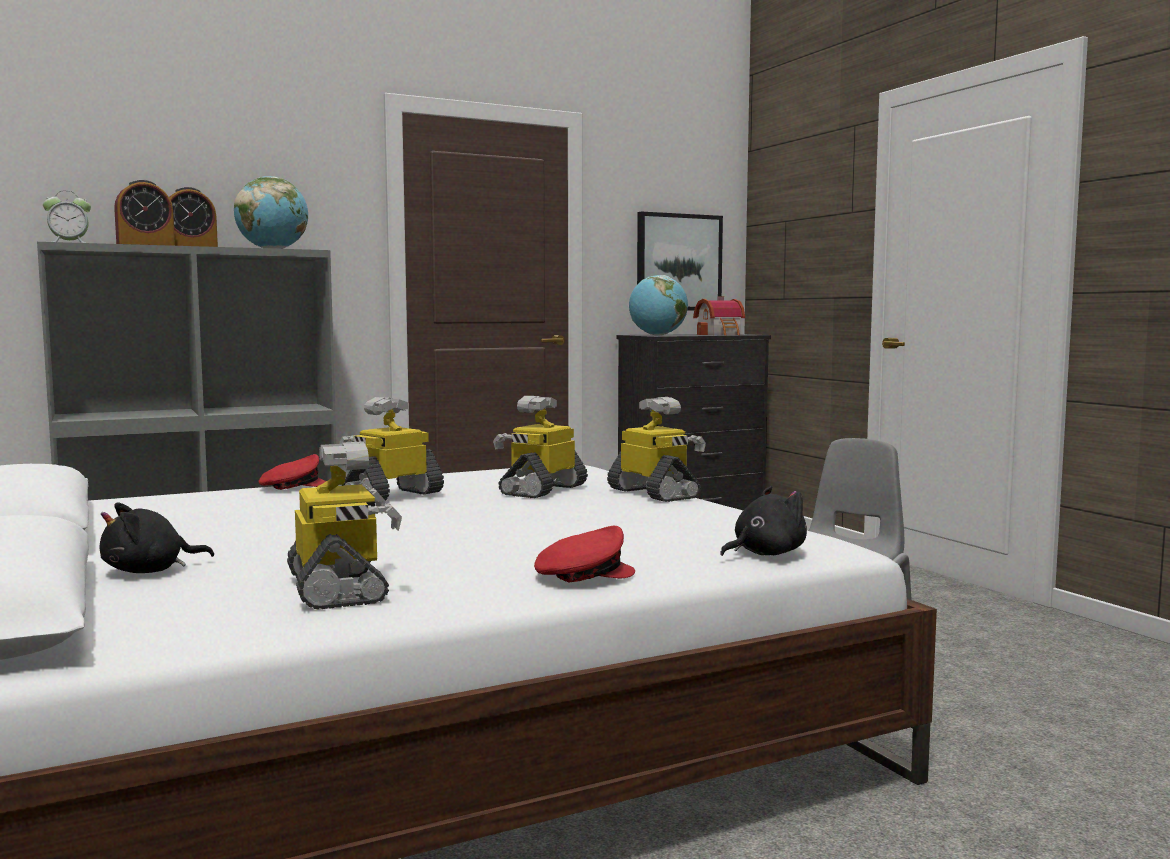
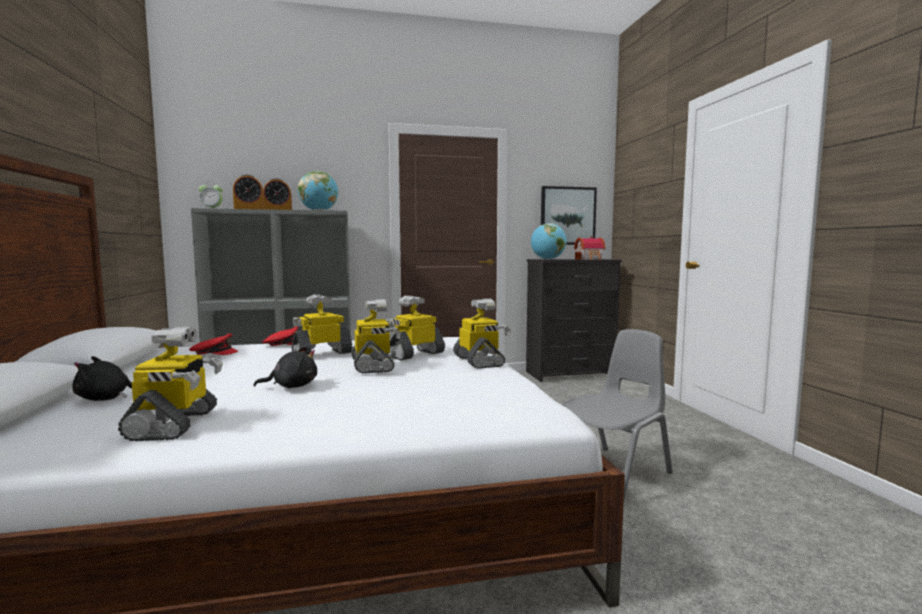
camera: 15 degrees right, 0 degrees up
red cap [534,526,635,583] -> red cap moved to [189,333,238,355]
black plush toy [720,486,807,556] -> black plush toy moved to [254,346,317,388]
none -> toy robot [351,299,401,374]

